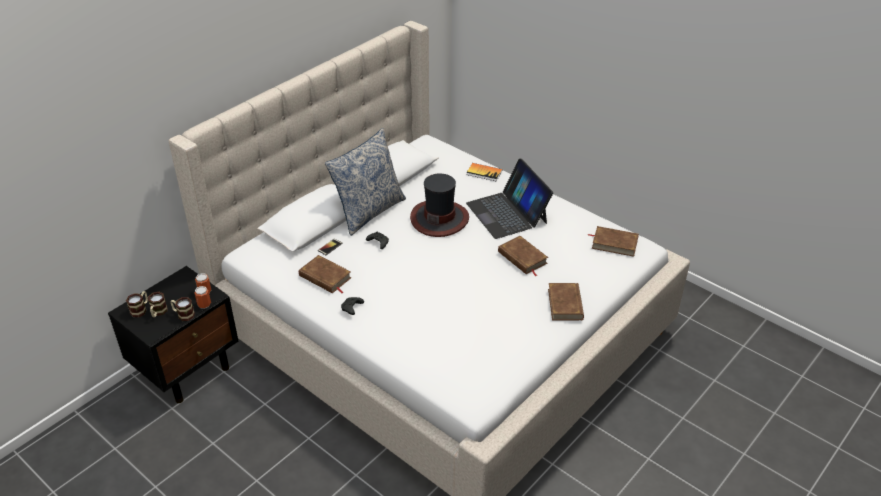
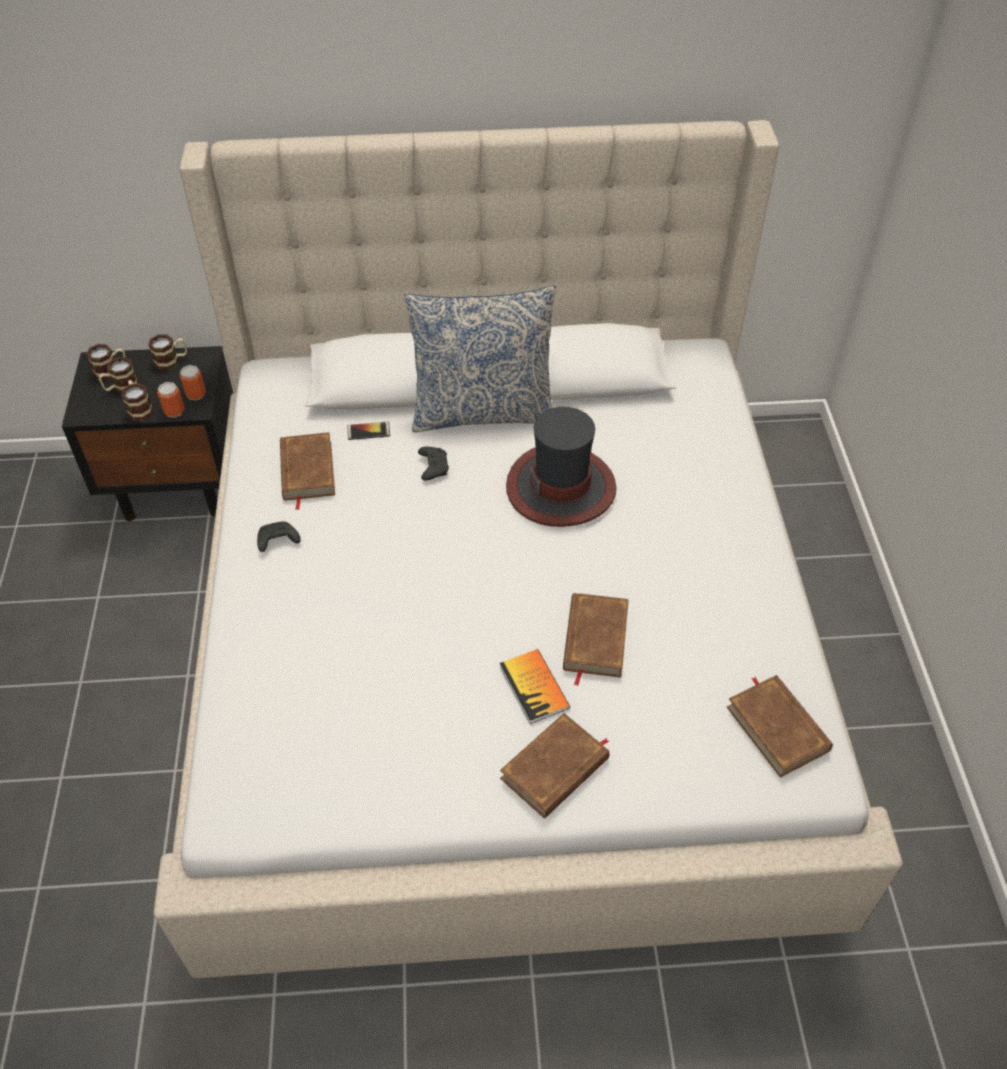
camera: 45 degrees right, 10 degrees up
laptop [466,158,553,239] -> none
book [466,163,502,181] -> book moved to [500,649,570,724]
none -> mug [148,334,187,370]

